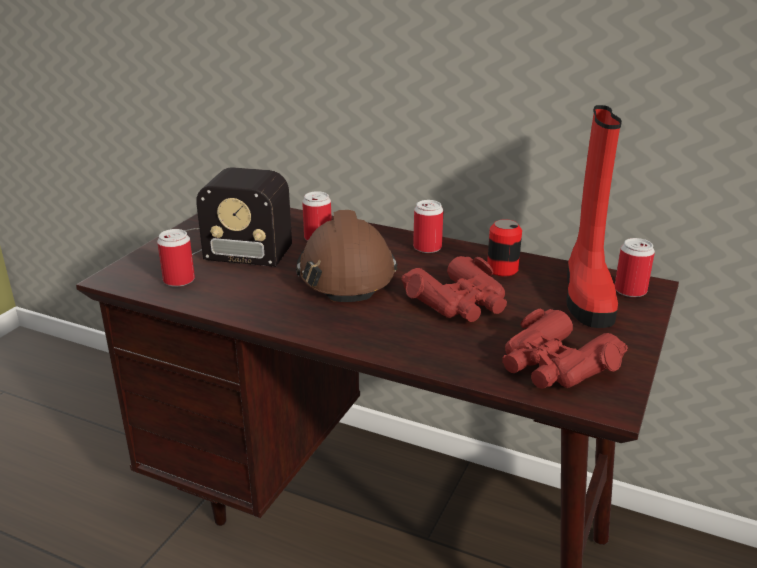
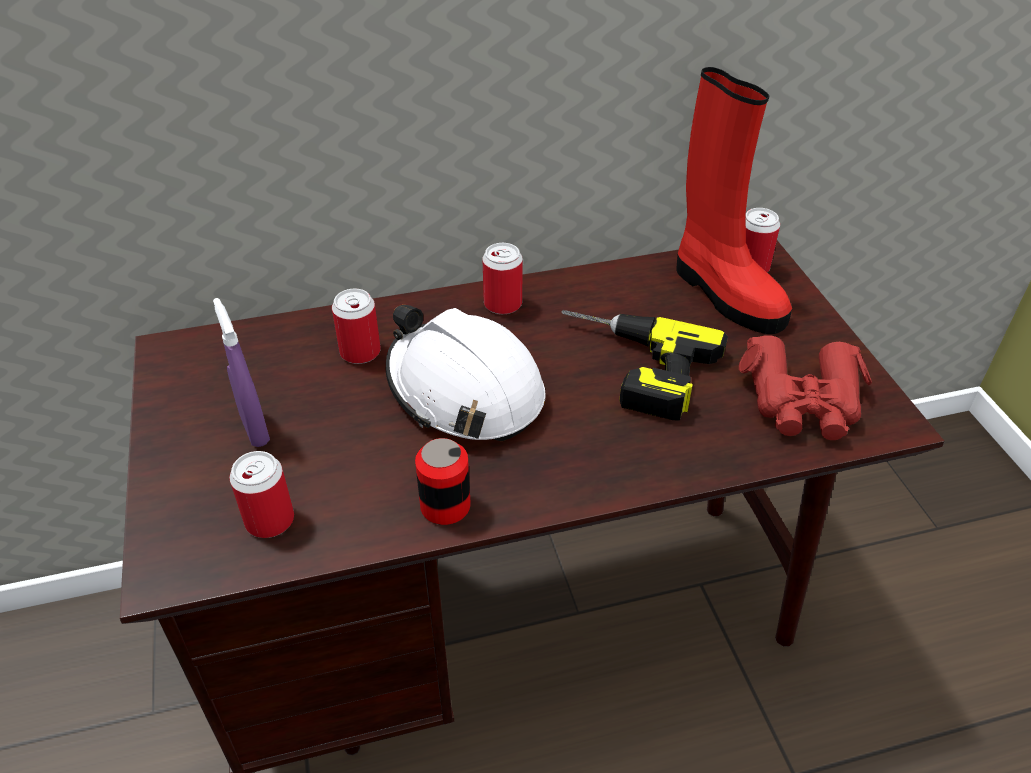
camera: 40 degrees left, 15 degrees up
radio [185,167,292,267] -> purple spray bottle [213,298,270,447]
brown hard hat [296,210,397,302] -> white hard hat [386,305,546,441]
red binoculars [402,256,507,322] -> power drill [562,310,728,420]
can [487,219,522,276] -> can moved to [415,438,471,525]

